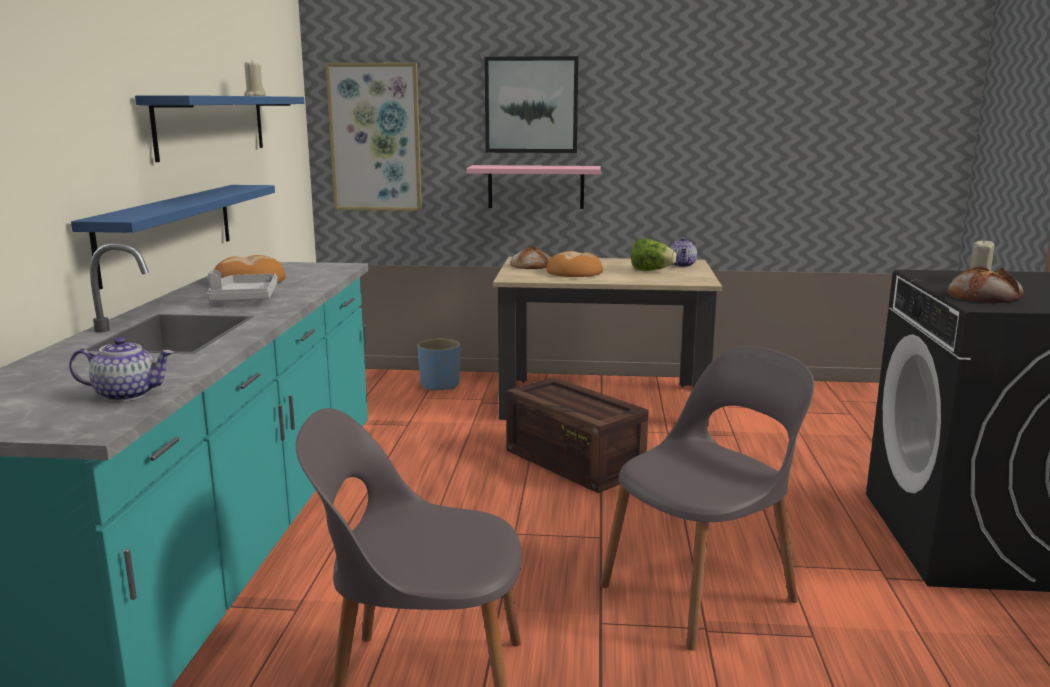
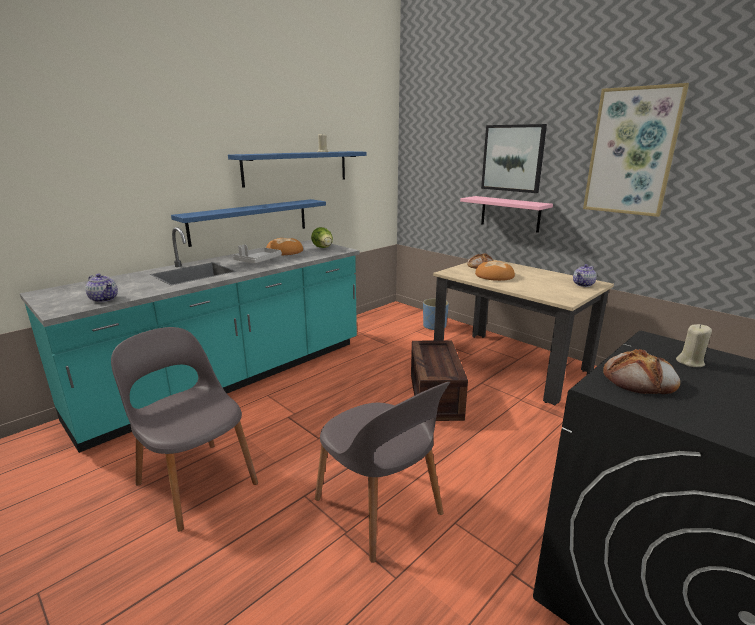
camera: 40 degrees right, 5 degrees up
picture [325,62,422,211] -> picture moved to [583,83,689,217]
grey chair [600,346,814,651] -> grey chair turned 45 degrees clockwise [315,382,450,563]
lettuce [631,239,677,271] -> lettuce moved to [311,227,333,248]

